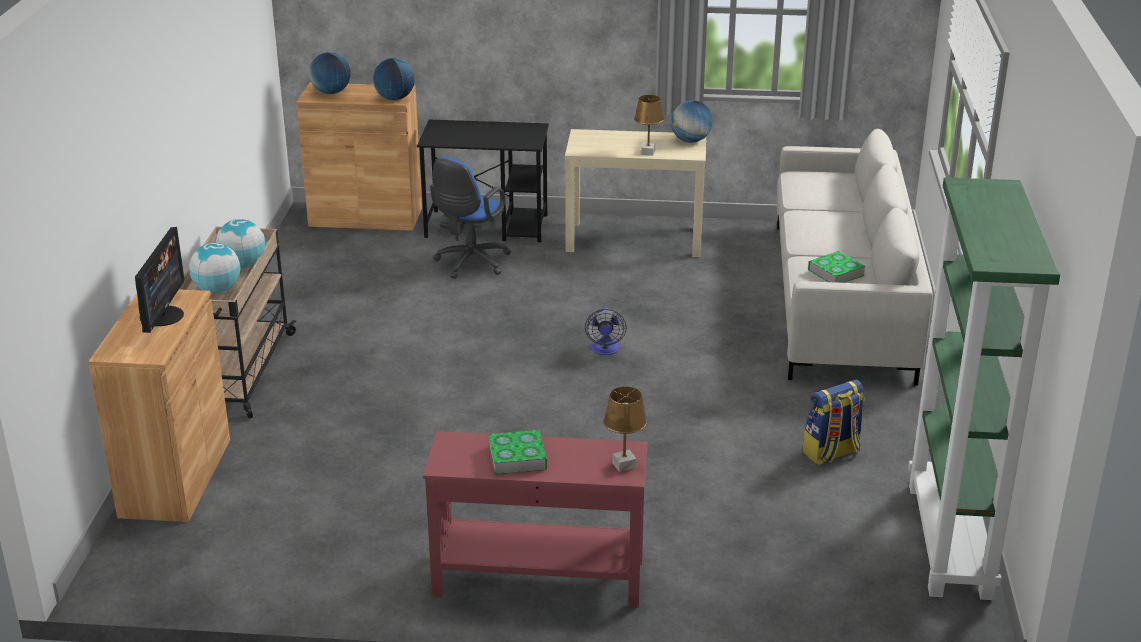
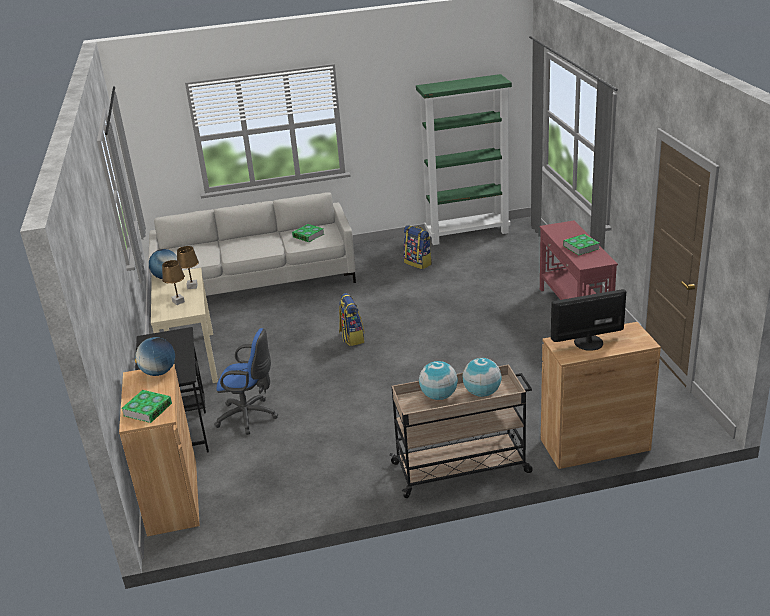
camera: 105 degrees left, 0 degrees up
globe [309,52,351,94] -> book [121,390,172,423]
fan [585,307,627,355] -> backpack [339,293,364,346]
brown table lamp [603,386,647,472] -> brown table lamp moved to [162,260,185,305]

